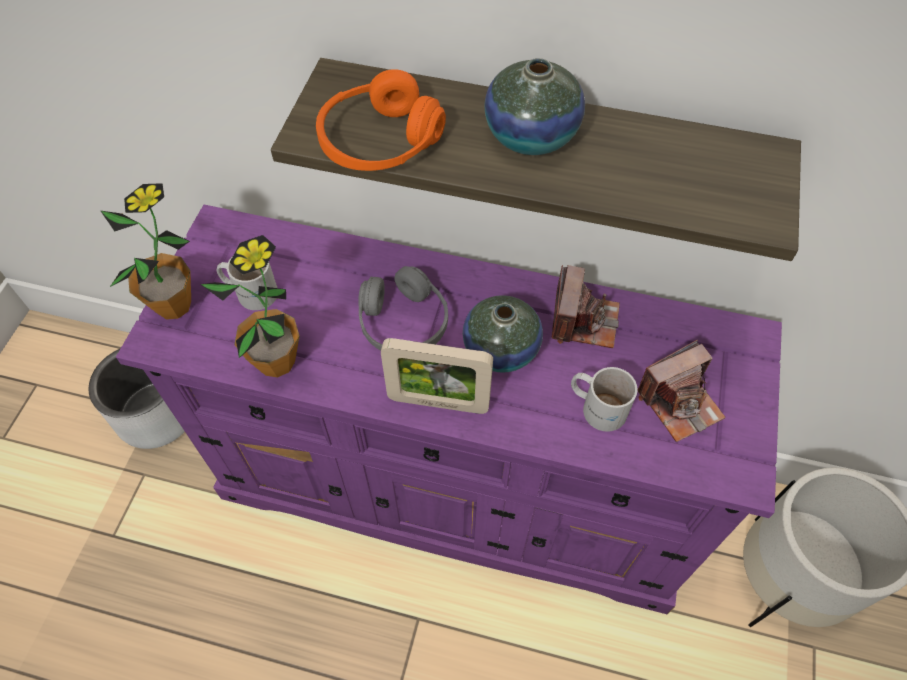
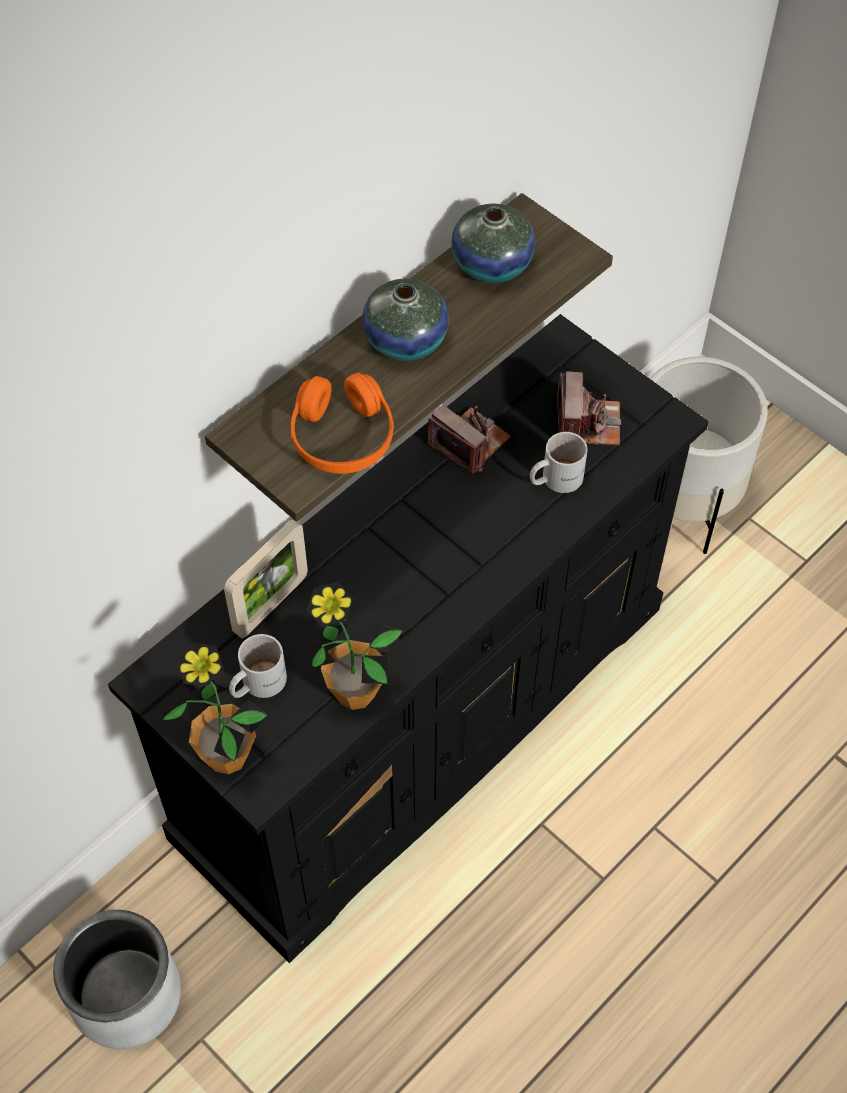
camera: 60 degrees left, 0 degrees up
purple dresser [116,205,782,614] -> black dresser [108,314,709,963]
grey headphones [358,266,448,351] -> none
picture frame [381,338,493,414] -> picture frame moved to [224,519,308,638]
vase [463,295,543,373] -> vase moved to [451,204,535,283]

